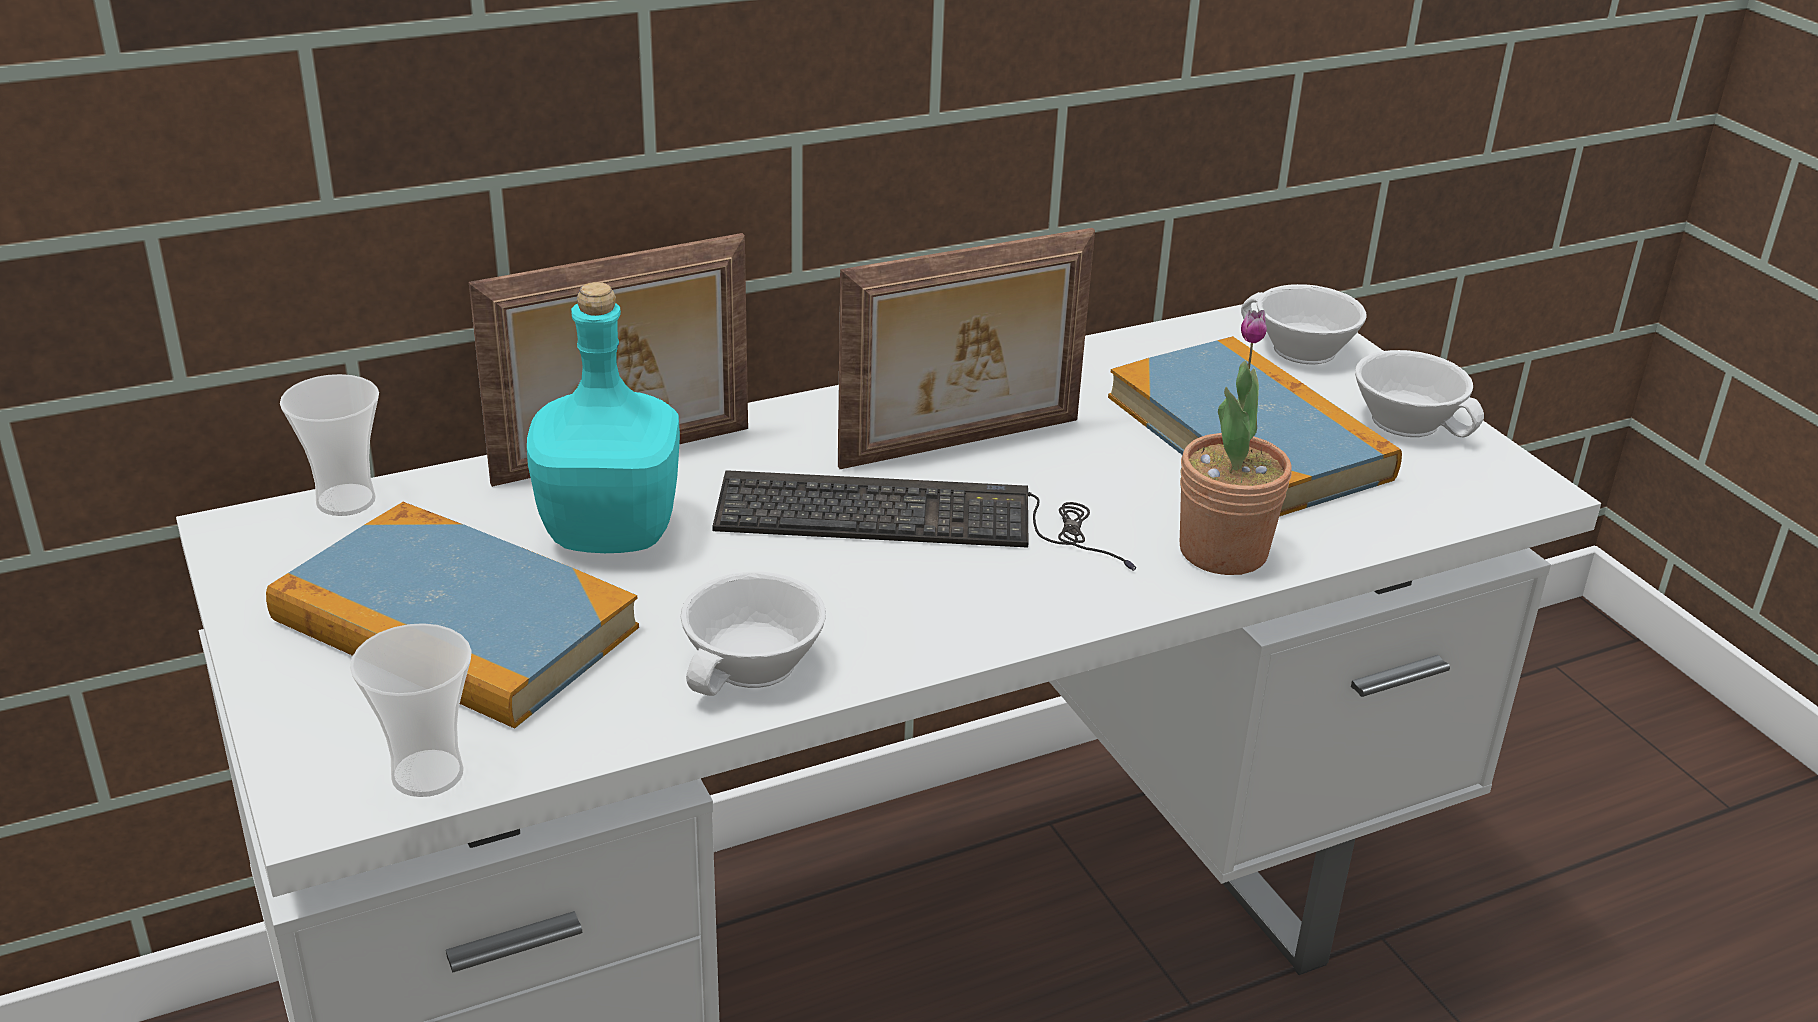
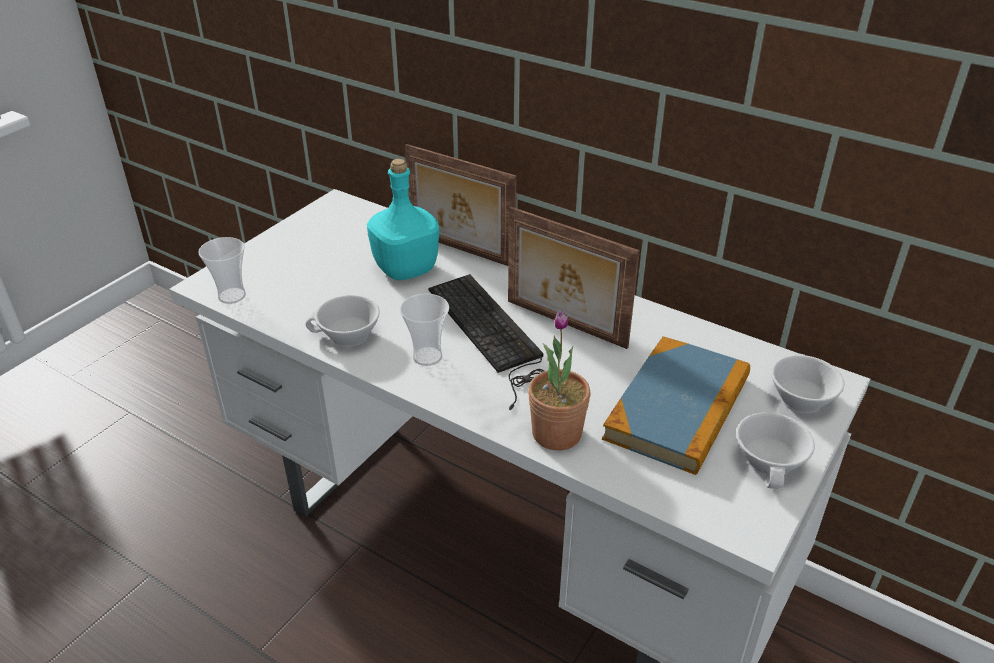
camera: 60 degrees right, 5 degrees up
book [266,502,639,729] -> none
cup [280,374,379,516] -> cup moved to [400,294,449,366]

